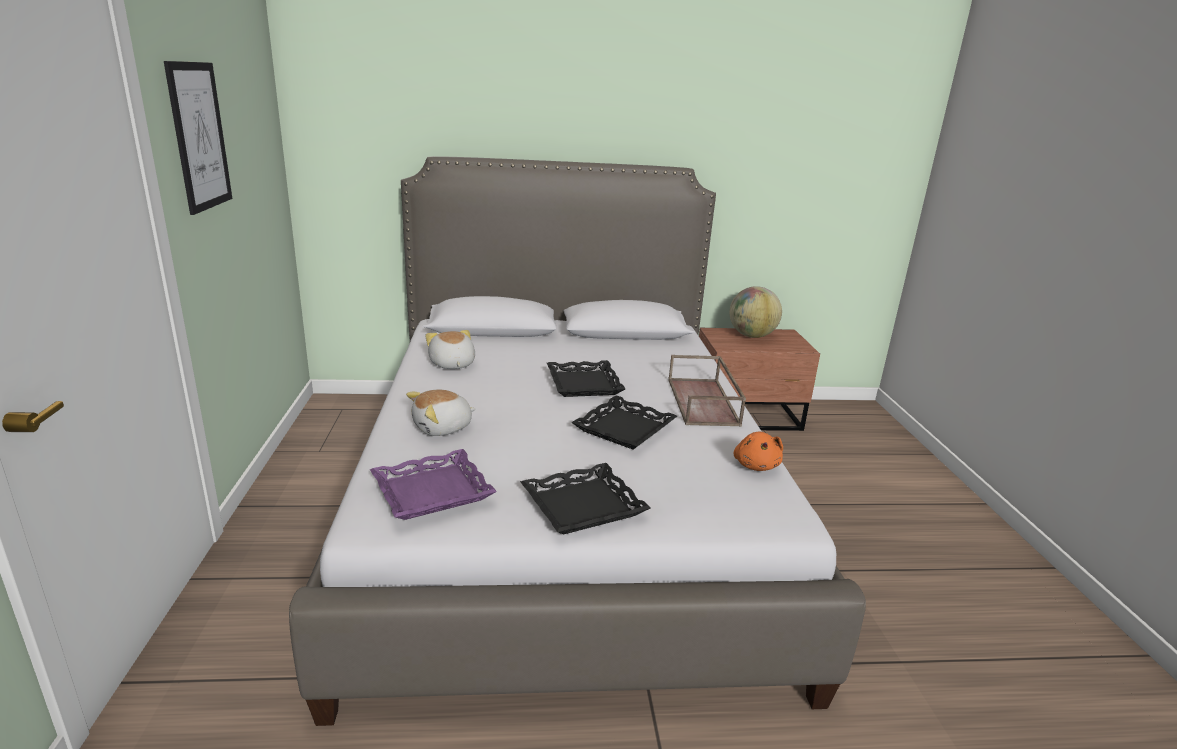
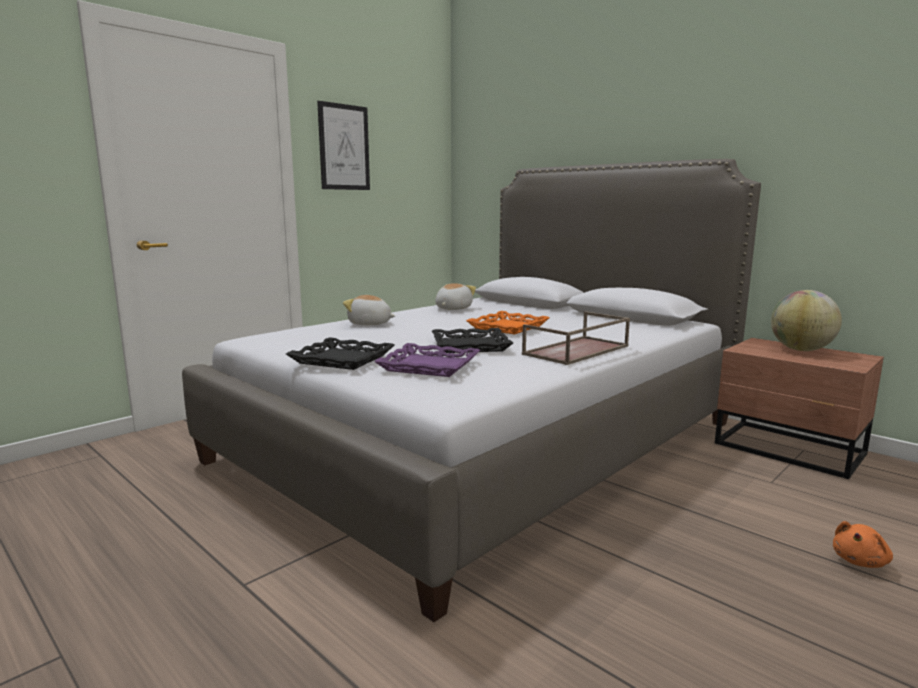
camera: 50 degrees right, 10 degrees down
purple tray [370,449,497,520] -> purple tray moved to [374,343,480,377]
black tray [547,360,625,397] -> orange tray [466,311,550,335]
orange plush toy [733,432,783,471] -> orange plush toy moved to [833,521,893,568]

